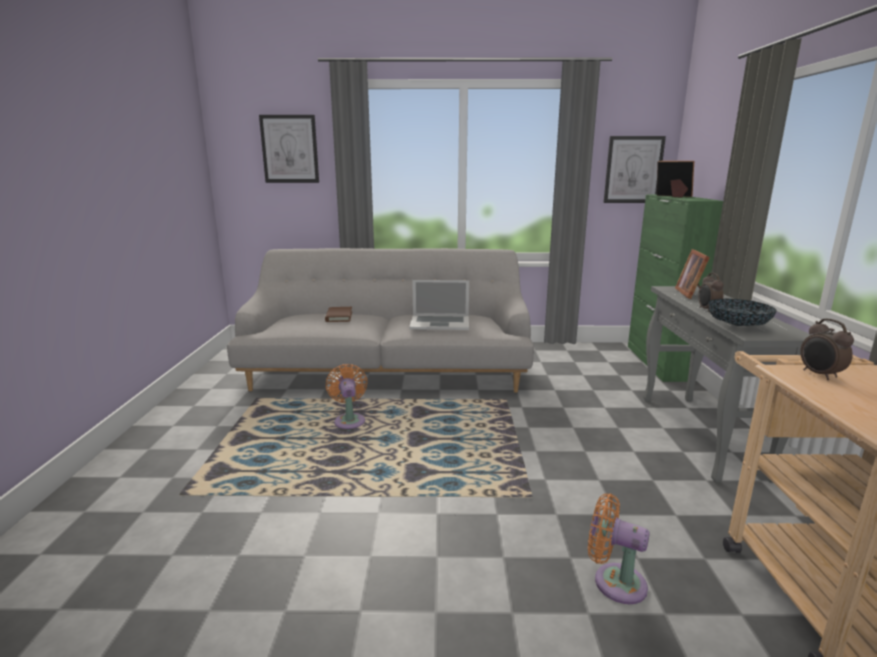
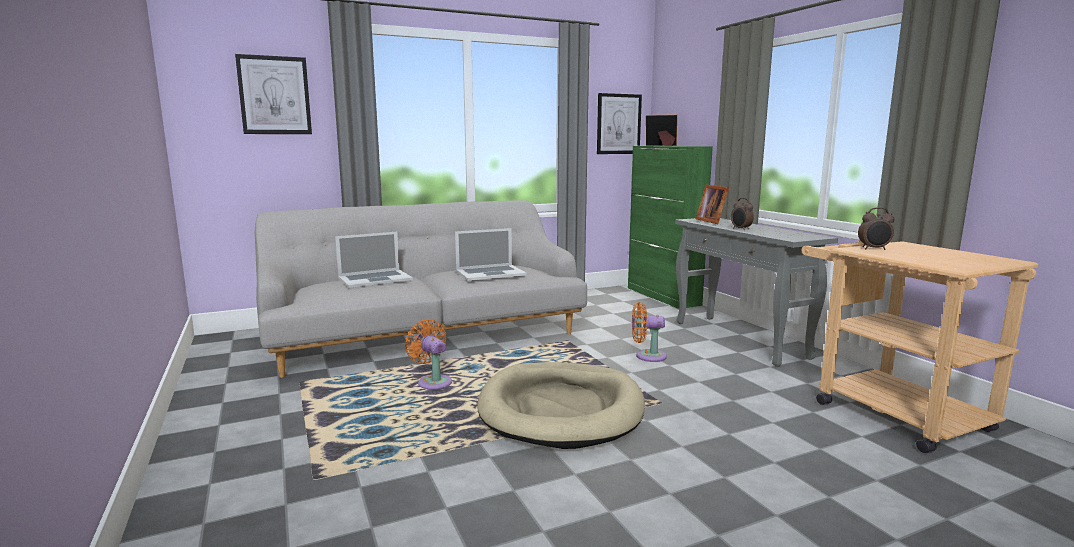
camera: 25 degrees left, 5 degrees down
brown book [325,307,352,322] -> laptop [335,232,413,288]
orange fan [588,493,650,604] -> orange fan moved to [632,302,667,362]
bowl [709,299,777,326] -> none
alarm clock [800,319,854,380] -> alarm clock turned 45 degrees counterclockwise [858,208,894,250]
none -> beige dog bed [477,362,645,449]

